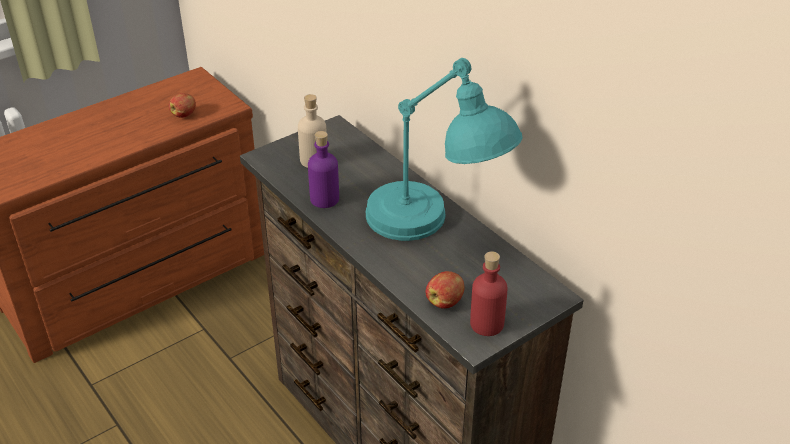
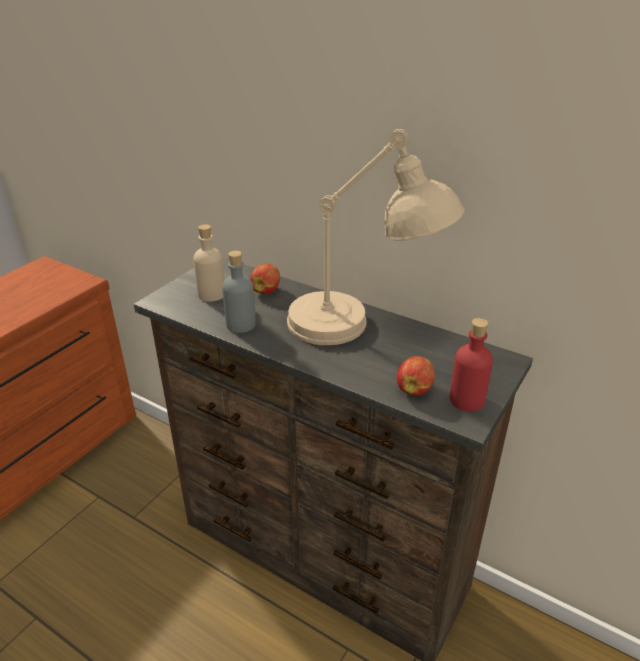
camera: 20 degrees left, 5 degrees down
apple [169,93,196,118] -> apple moved to [250,264,280,294]
purple bottle [308,131,339,208] -> grey bottle [222,251,256,333]
turquoise table lamp [366,58,523,241] -> beige table lamp [287,129,465,345]

